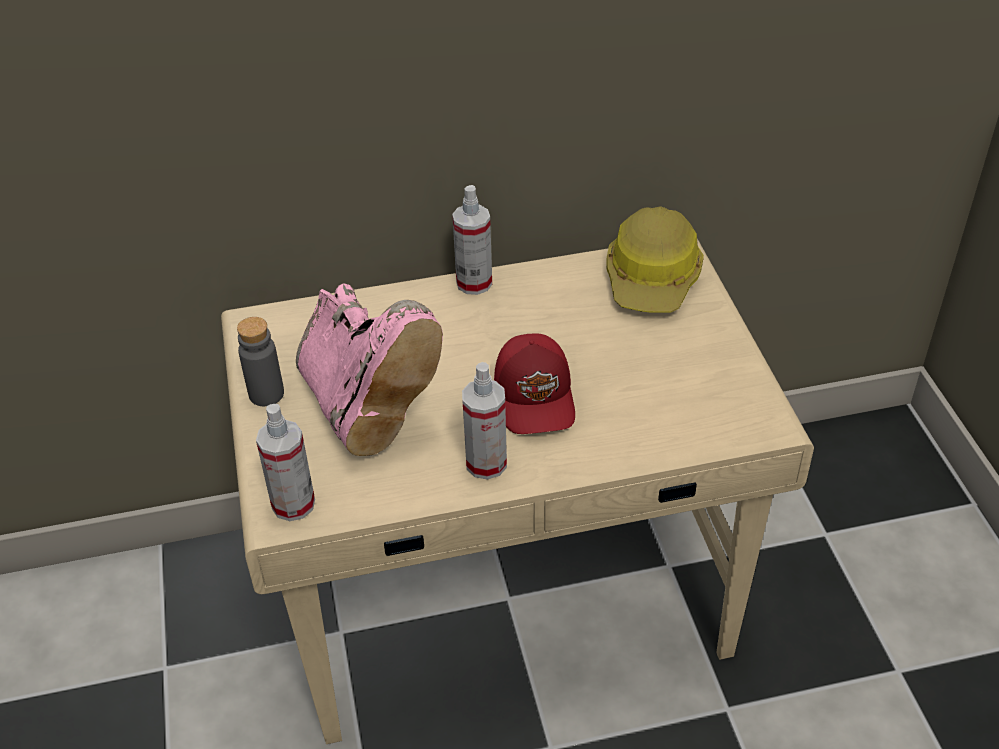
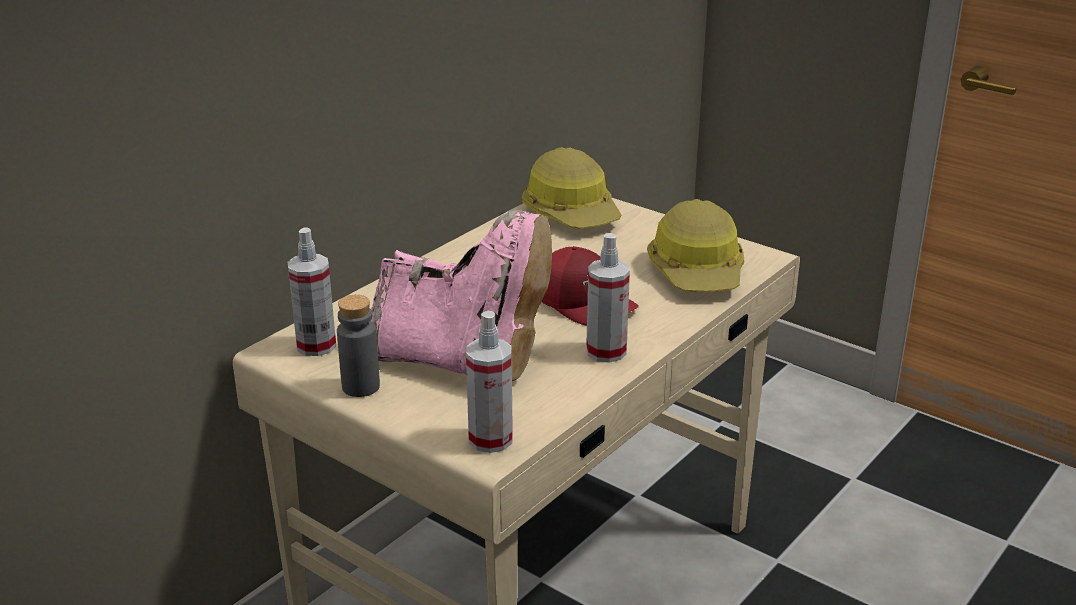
camera: 40 degrees left, 15 degrees down
spray bottle [452,185,492,295] -> spray bottle moved to [287,227,336,356]
none -> hard hat [647,199,744,292]

